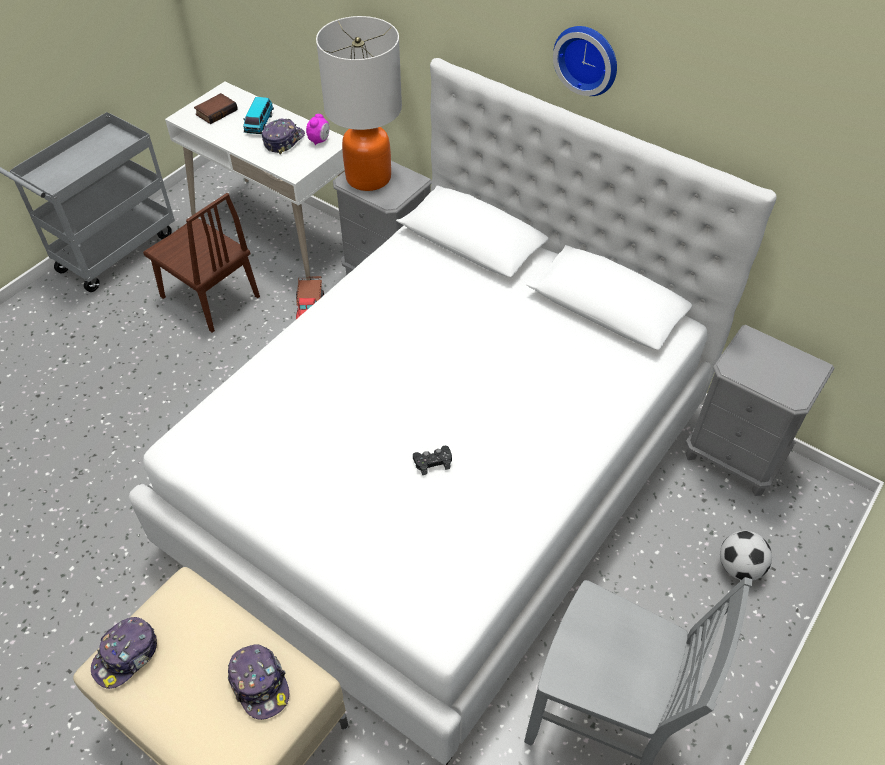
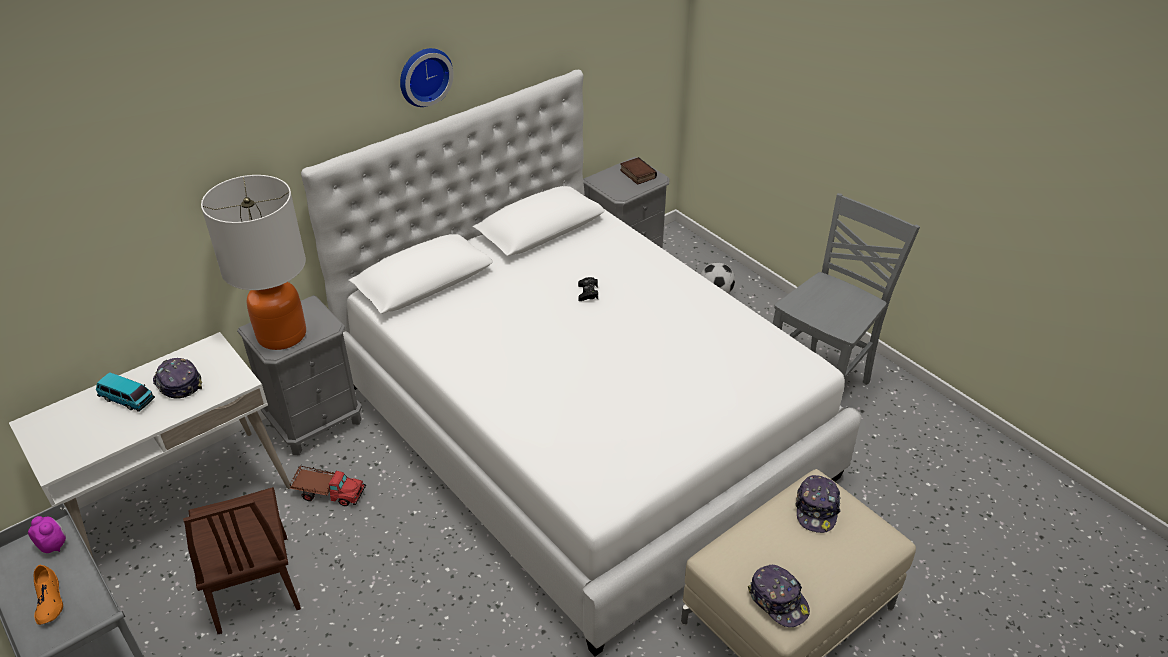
camera: 75 degrees left, 10 degrees down
brown chair [143,193,260,333] -> brown chair turned 105 degrees clockwise [183,487,301,634]
book [194,93,237,124] -> book moved to [620,157,657,185]
cap [228,644,289,720] -> cap turned 120 degrees clockwise [796,475,841,533]
alarm clock [306,114,329,145] -> alarm clock moved to [28,516,66,553]
black game controller [413,446,452,475] -> black game controller moved to [578,277,598,301]
none -> orange shoe [34,565,63,625]

